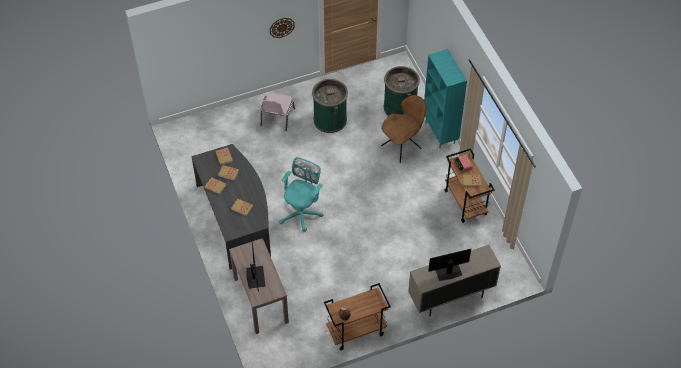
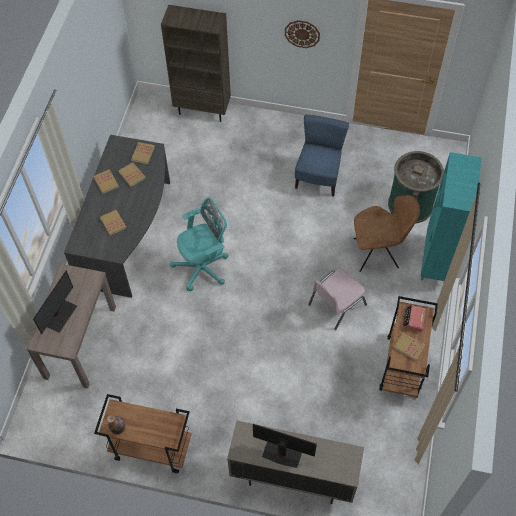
camera: 35 degrees right, 5 degrees up
pink chair [261,93,295,131] -> pink chair moved to [308,269,367,330]
green trash can [312,79,348,133] -> blue chair [295,115,349,197]
none -> brown bookcase [161,5,231,122]

